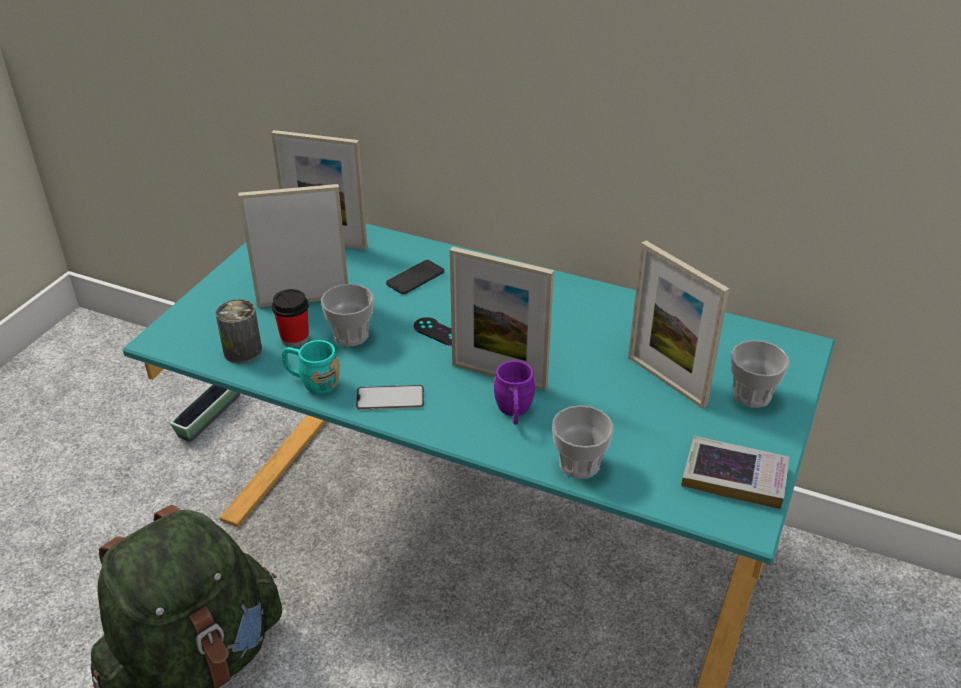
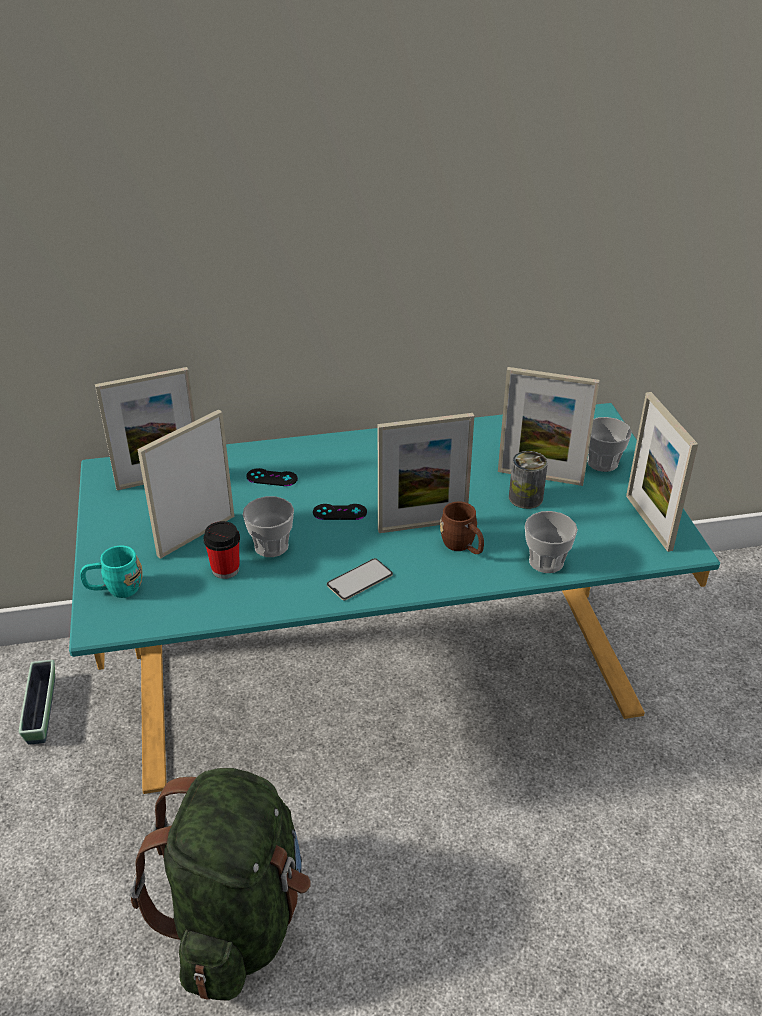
camera: 35 degrees left, 0 degrees up
can [215,299,262,363] -> can moved to [509,451,548,509]
turquoise mug [282,340,339,395] -> turquoise mug moved to [80,545,143,598]
phone [386,260,444,294] -> black game controller [246,468,298,486]
purple mug [493,360,535,425] -> brown mug [440,501,484,554]
book [681,436,790,509] -> picture frame [626,392,698,552]

